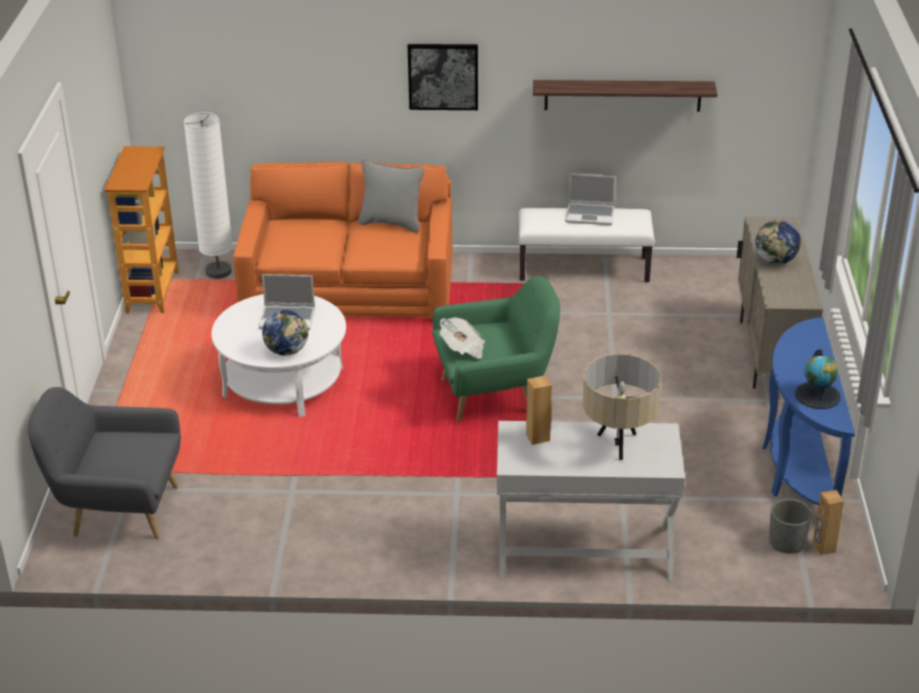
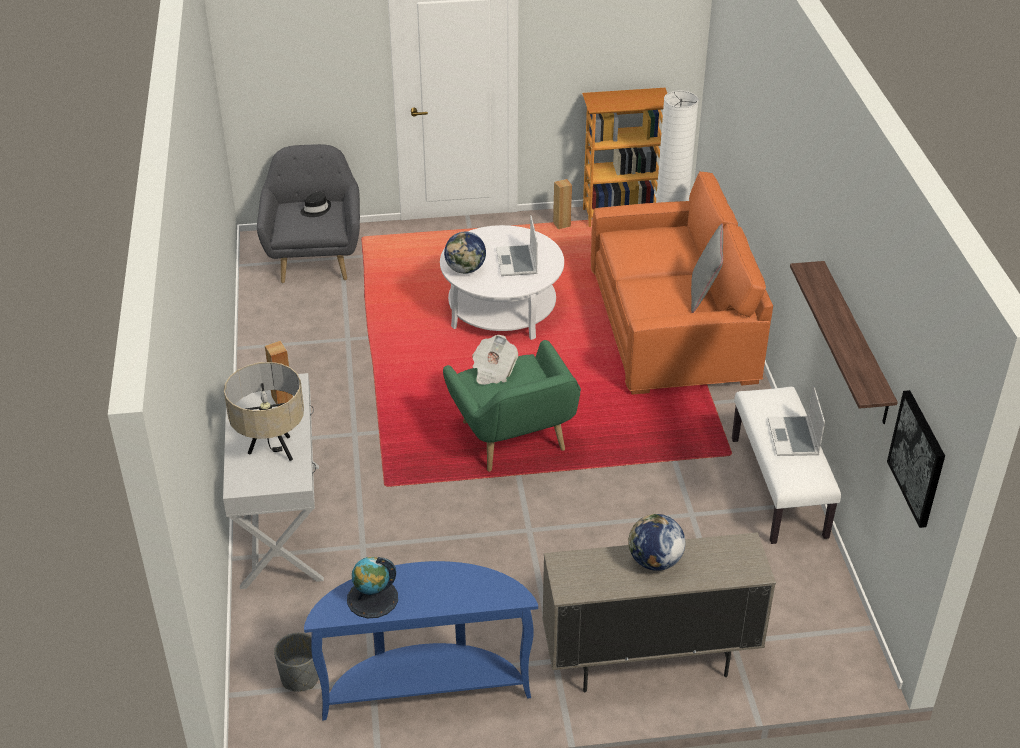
camera: 80 degrees right, 5 degrees up
picture [408,44,478,110] -> picture moved to [887,390,945,528]
brown speaker [813,490,844,555] -> brown speaker moved to [553,179,572,229]
none -> black hat [301,192,331,217]

